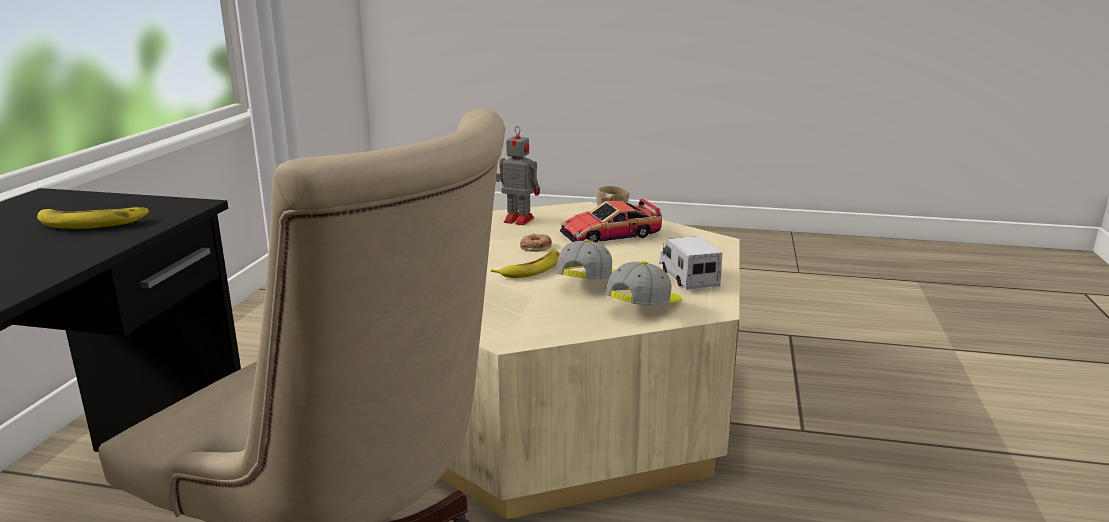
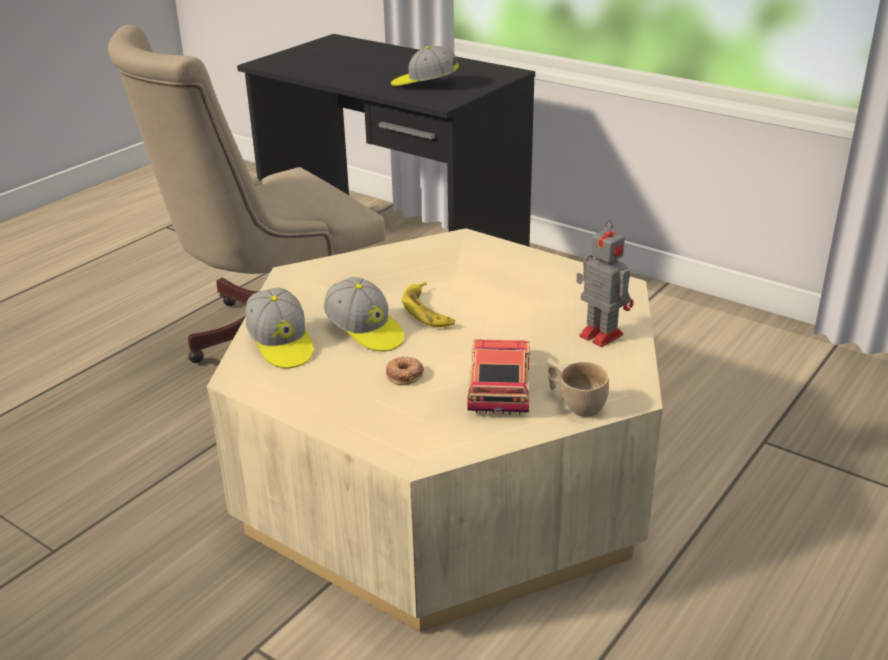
camera: 115 degrees right, 10 degrees up
banana [37,207,149,229] -> cap [391,46,459,86]
toy robot [496,126,540,225] -> toy robot turned 90 degrees counterclockwise [576,220,634,347]
donut [520,234,552,252] -> donut moved to [386,356,424,385]
toy truck [659,236,722,290] -> none

